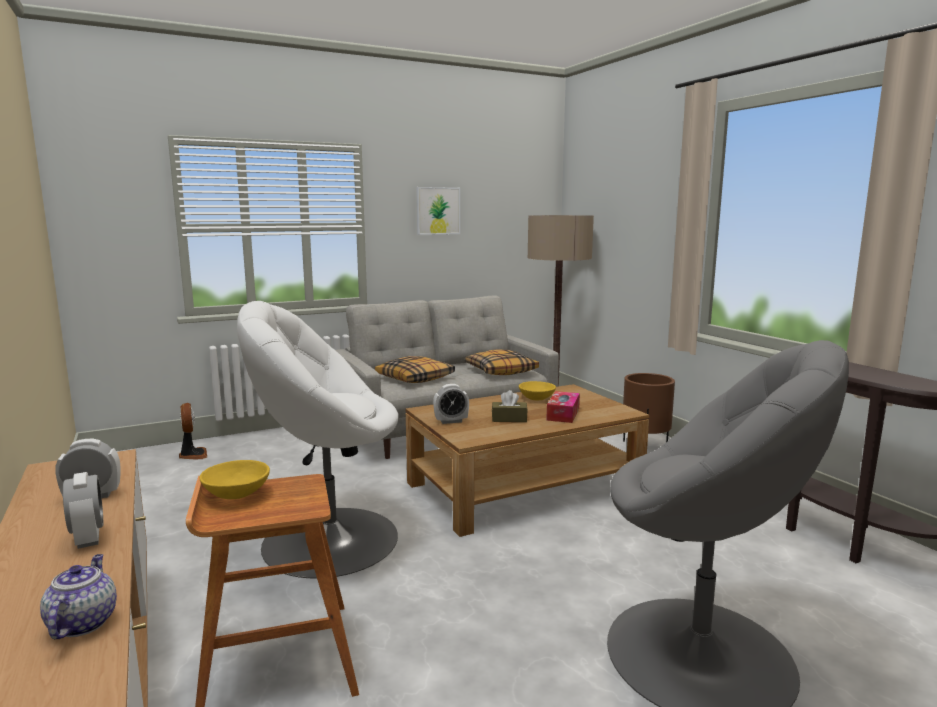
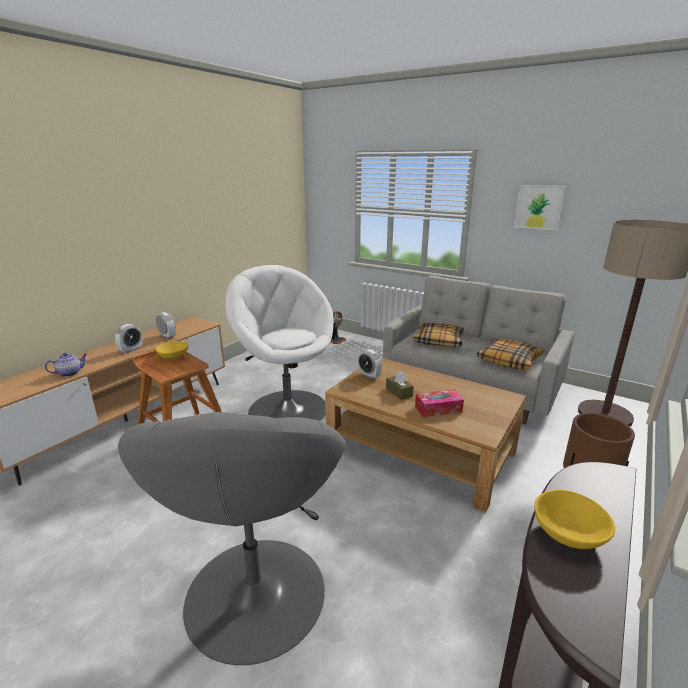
camera: 60 degrees right, 10 degrees up
yellow bowl [519,381,556,400] -> yellow bowl moved to [534,490,615,549]

